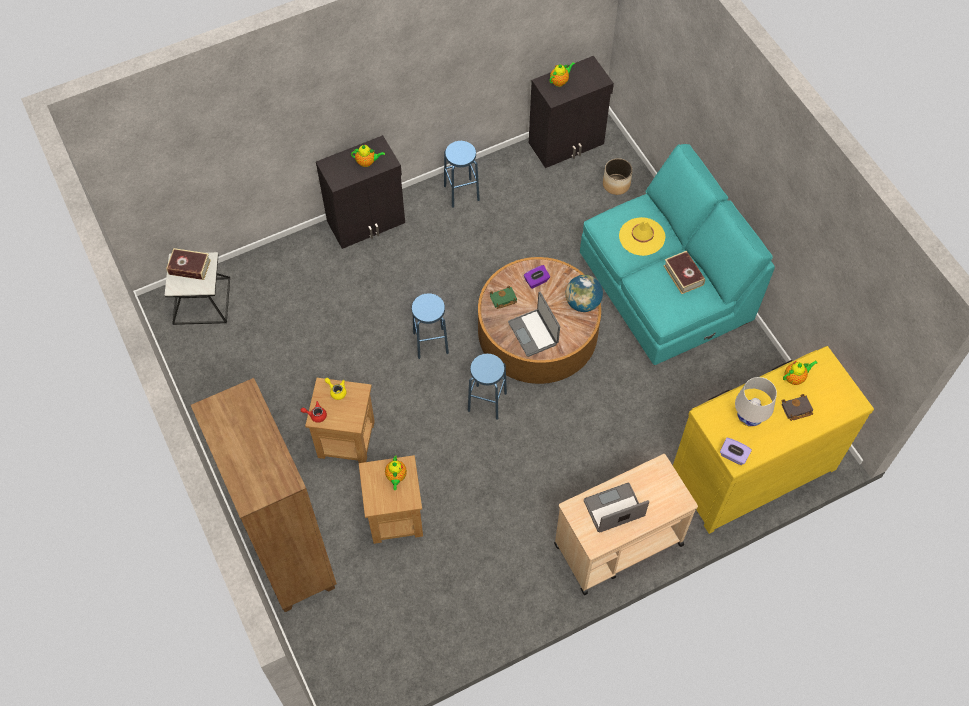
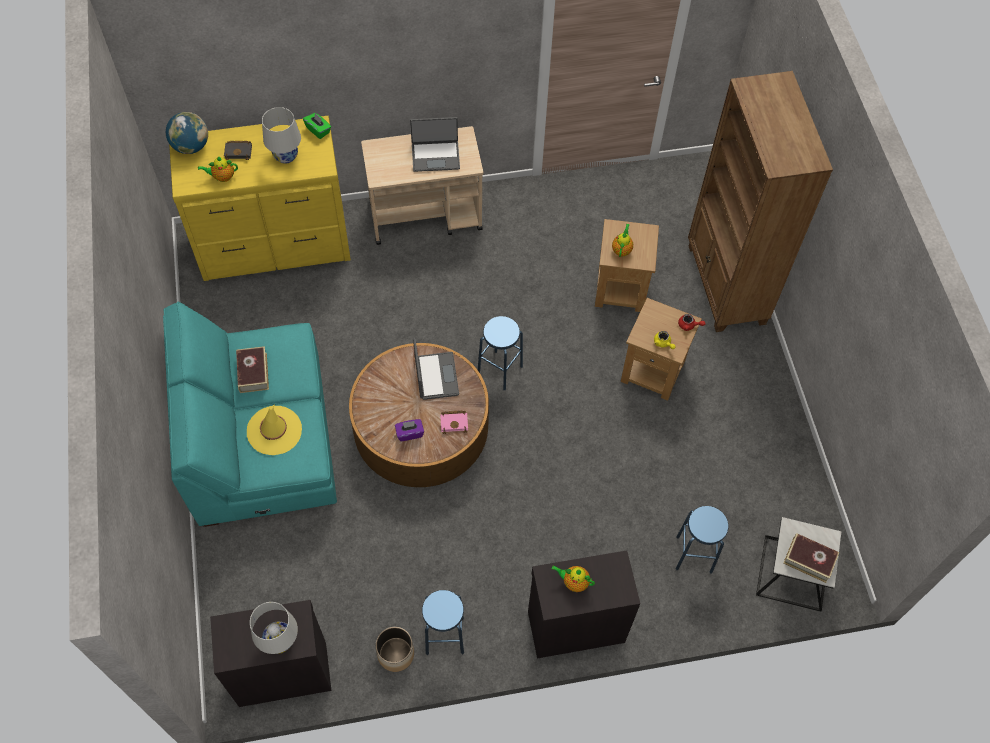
camera: 165 degrees left, 0 degrees up
blue stool [412,293,449,359] -> blue stool moved to [676,506,728,574]
green book [490,286,517,309] -> pink book [440,411,468,434]
teapot [549,62,575,87] -> white table lamp [250,602,298,654]
globe [565,275,603,312] -> globe moved to [166,112,208,154]
planter [603,158,633,195] -> planter moved to [375,627,414,672]
purple tissue box [720,438,752,465] -> green tissue box [303,113,331,139]

